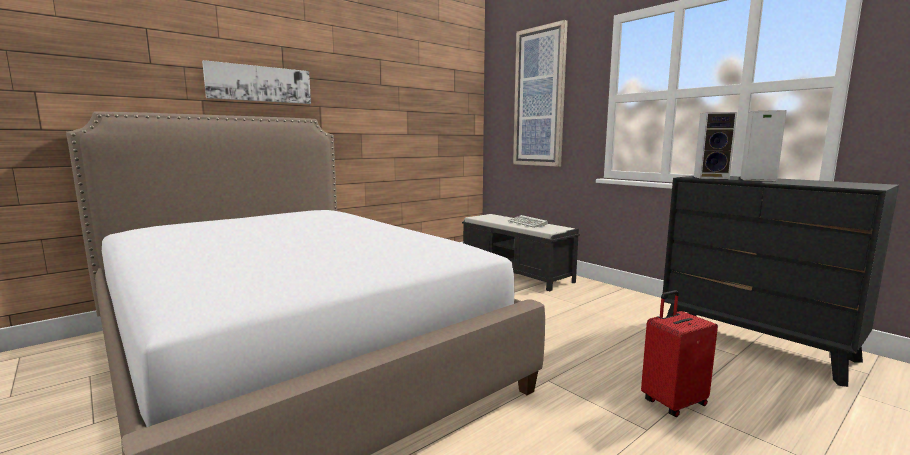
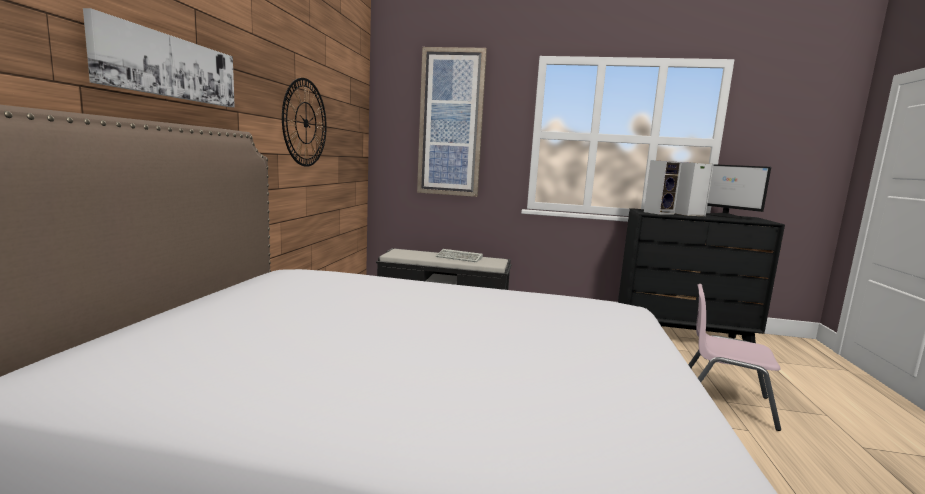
camera: 40 degrees left, 0 degrees up
red suitcase [641,290,718,417] -> pink chair [688,284,781,431]
none -> wall clock [282,78,327,167]
none -> monitor [706,164,771,219]

